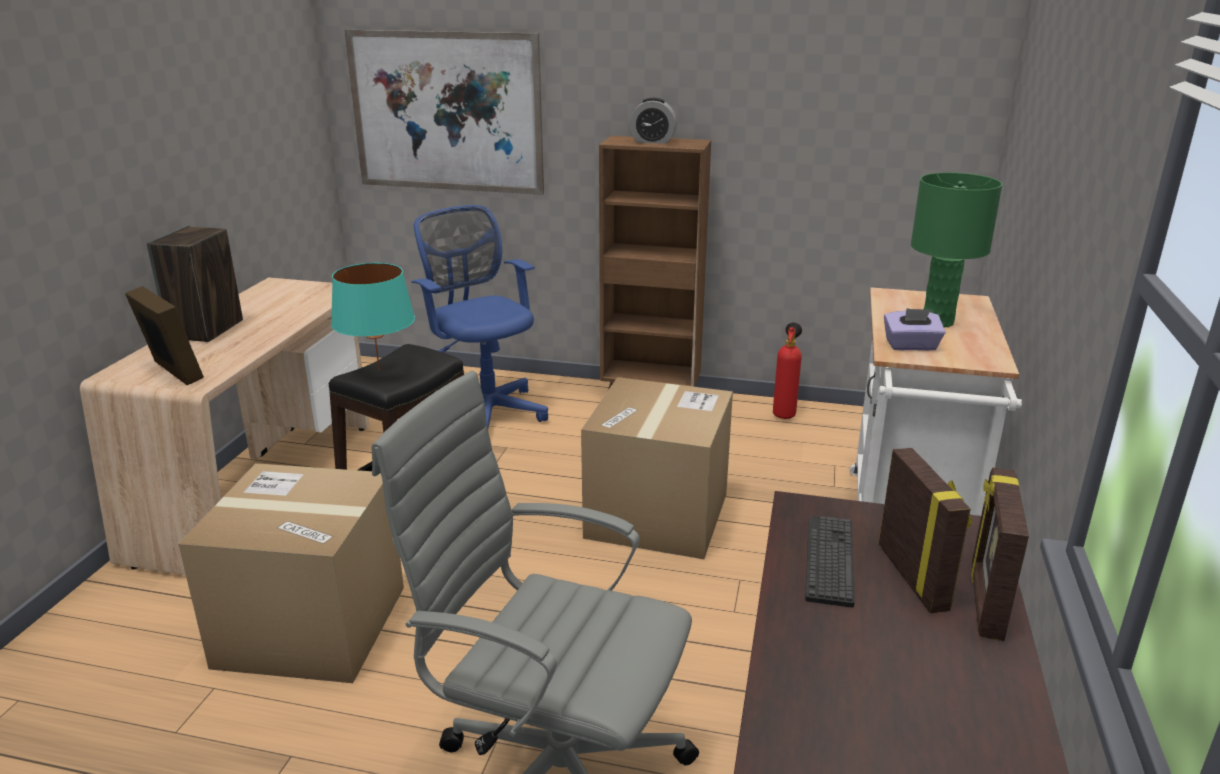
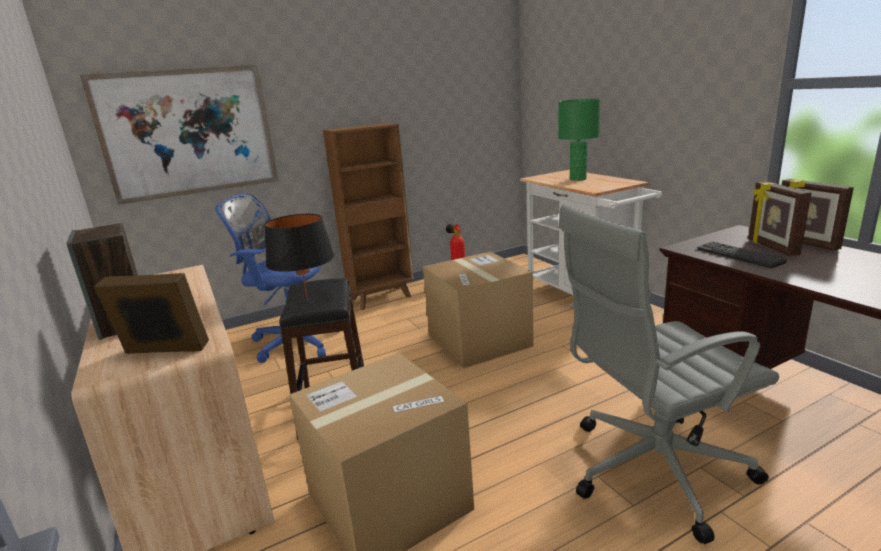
camera: 40 degrees left, 5 degrees down
turquoise table lamp [331,263,415,370] -> black table lamp [264,214,334,301]
alarm clock [630,98,677,144] -> none
picture frame [879,448,972,613] -> picture frame turned 135 degrees counterclockwise [748,181,811,256]
purple tissue box [884,308,946,351] -> none

